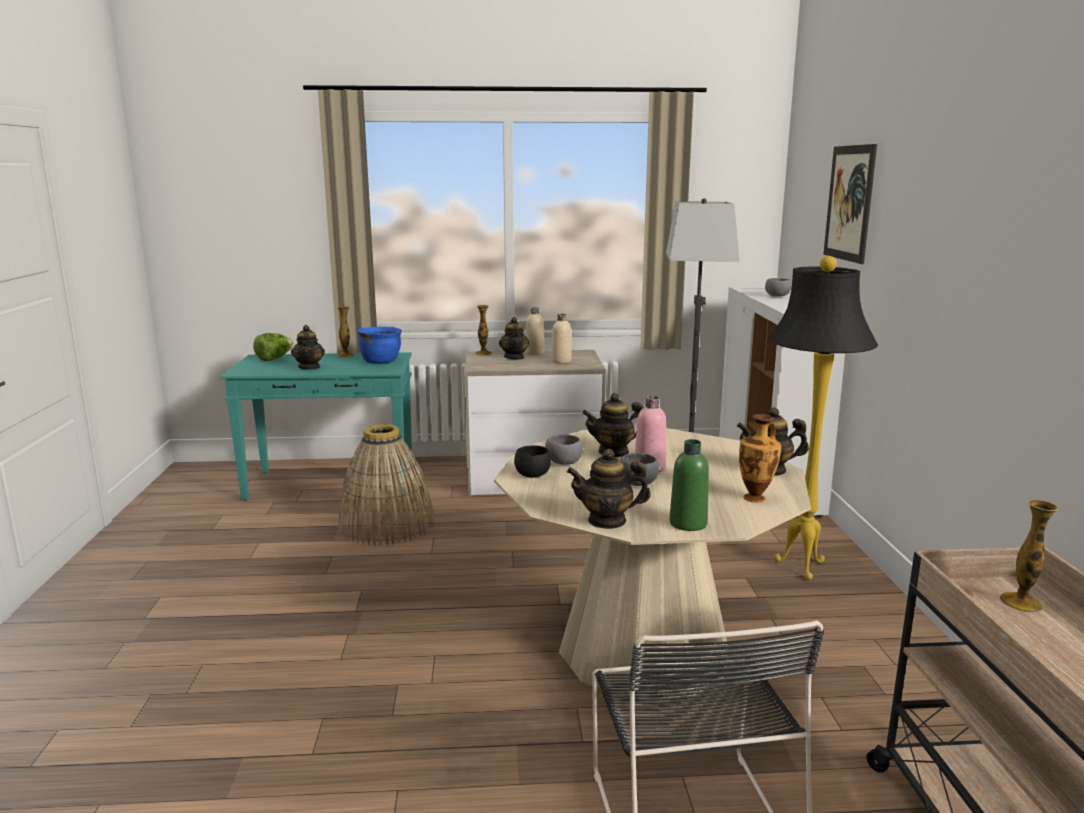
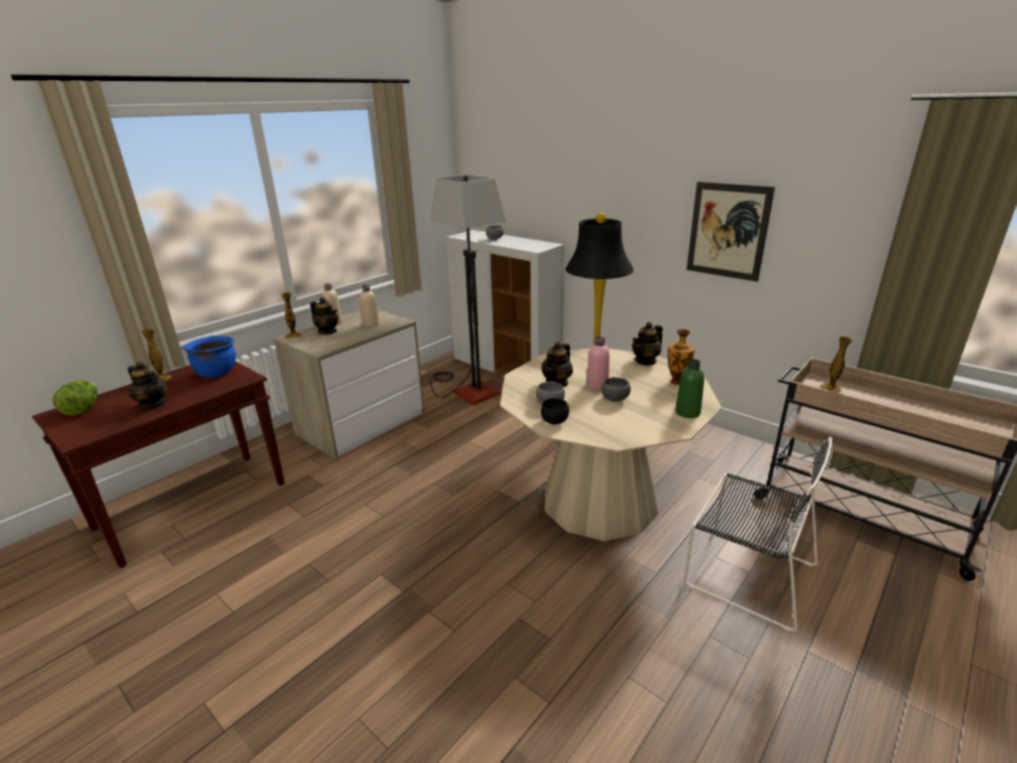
camera: 45 degrees left, 10 degrees up
turquoise console table [221,352,412,501] -> brown console table [32,362,285,568]
basket [338,424,435,546] -> none
teapot [567,449,651,529] -> none
picture [823,144,877,264] -> picture moved to [687,182,775,282]

